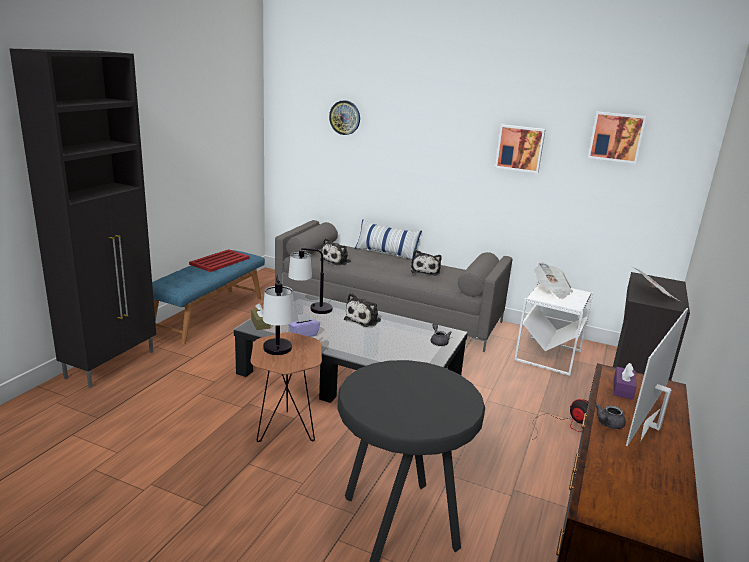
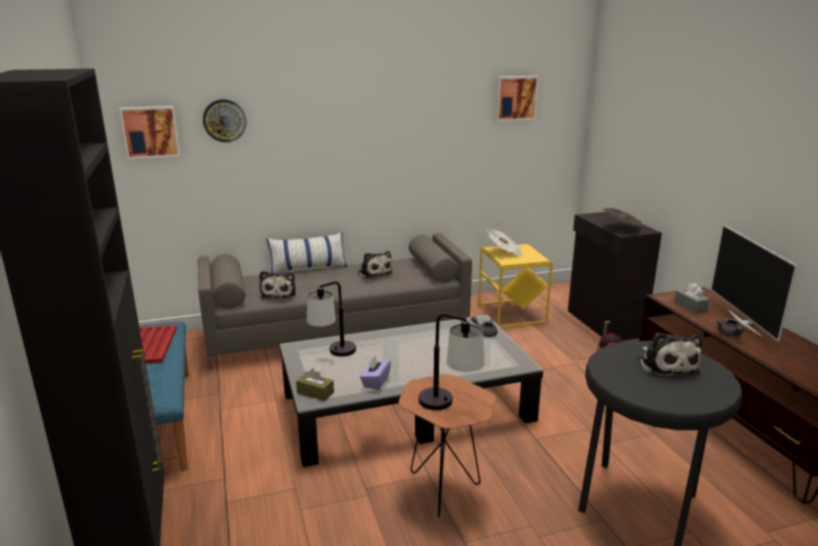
camera: 40 degrees left, 0 degrees up
plush toy [344,293,381,327] -> plush toy moved to [638,333,702,378]
picture [495,124,546,173] -> picture moved to [119,106,180,159]
white side table [514,283,593,376] -> yellow side table [478,243,553,328]
purple tissue box [613,363,637,400] -> grey tissue box [674,283,710,313]

